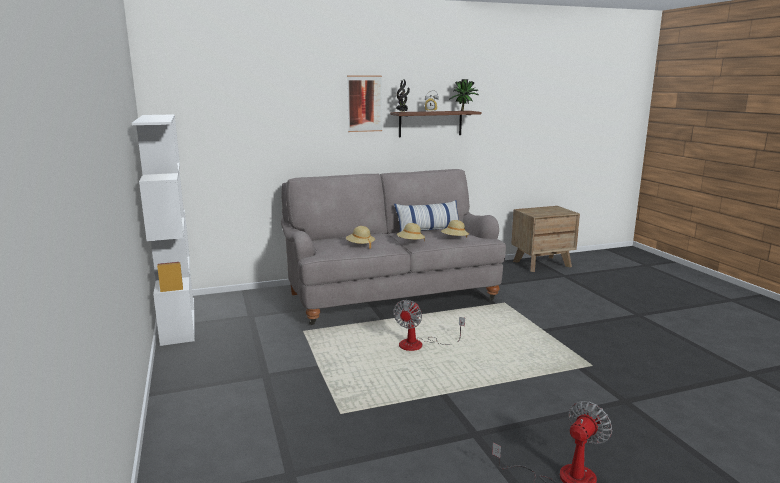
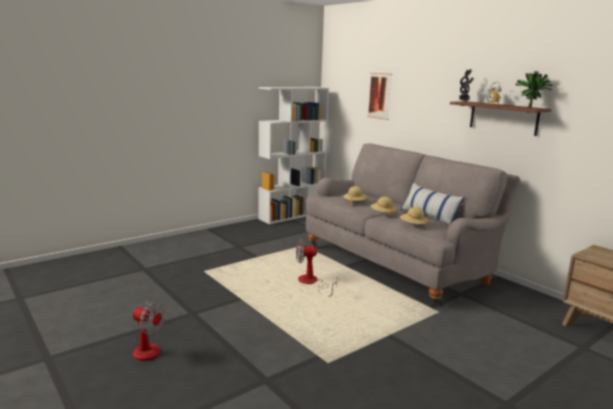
camera: 70 degrees right, 0 degrees up
picture [347,76,382,132] -> picture moved to [367,73,392,120]

